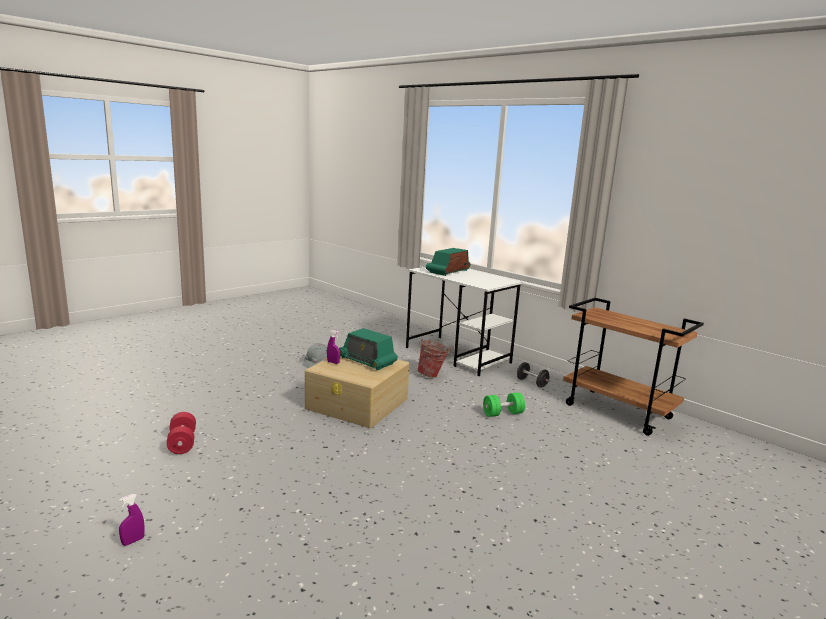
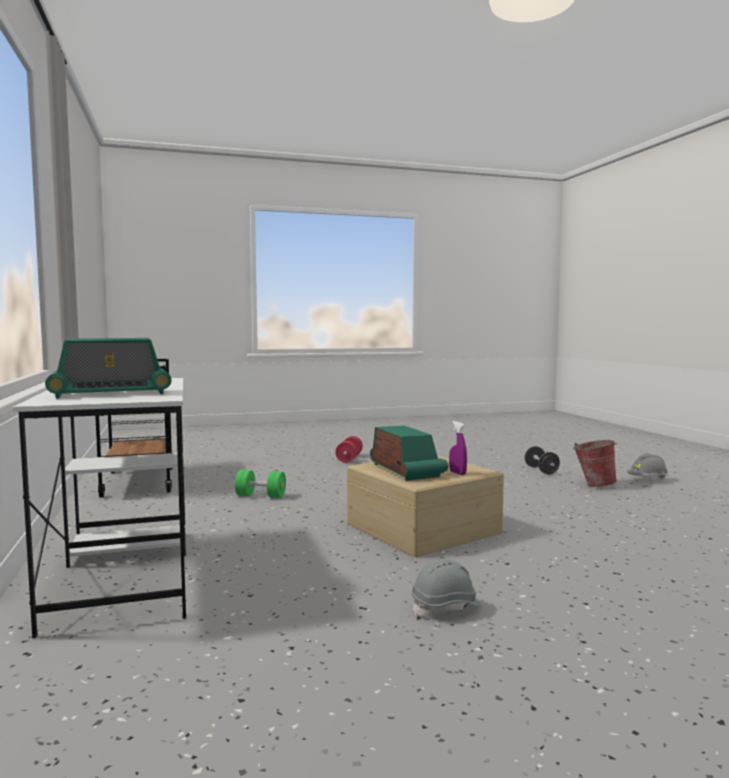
camera: 150 degrees left, 10 degrees down
purple spray bottle [119,494,145,546] -> grey hard hat [627,453,668,479]
red dumbbell [166,412,196,454] -> red dumbbell moved to [335,436,363,463]
bucket [417,338,451,377] -> bucket moved to [573,440,618,487]
black dumbbell [517,362,550,388] -> black dumbbell moved to [525,446,560,474]

